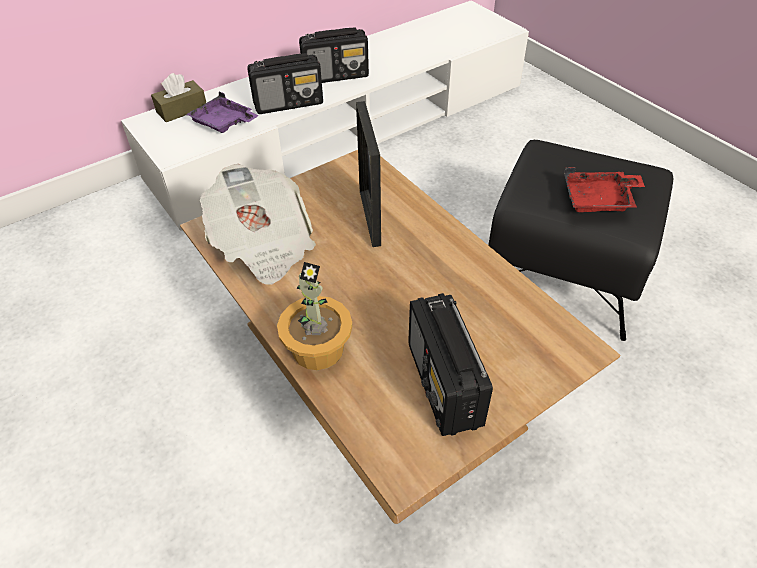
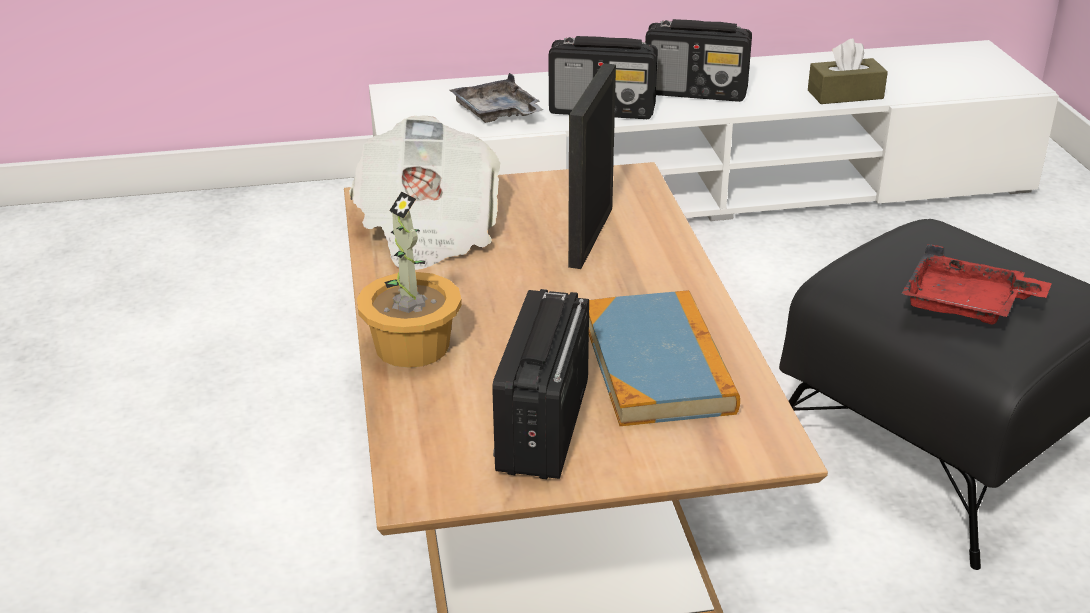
camera: 25 degrees right, 15 degrees down
brown tissue box [151,73,206,122] -> brown tissue box moved to [808,39,888,104]
purple tray [186,92,259,133] -> grey tray [450,73,543,123]
none -> book [589,290,740,426]

